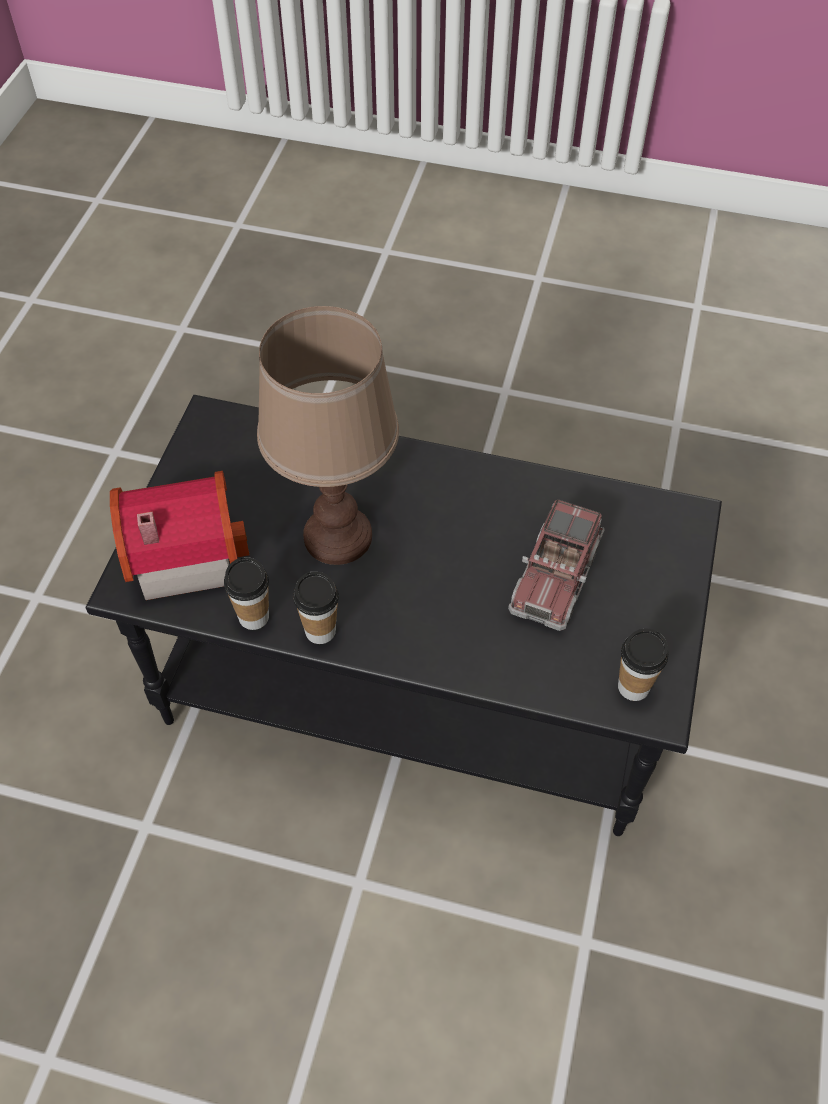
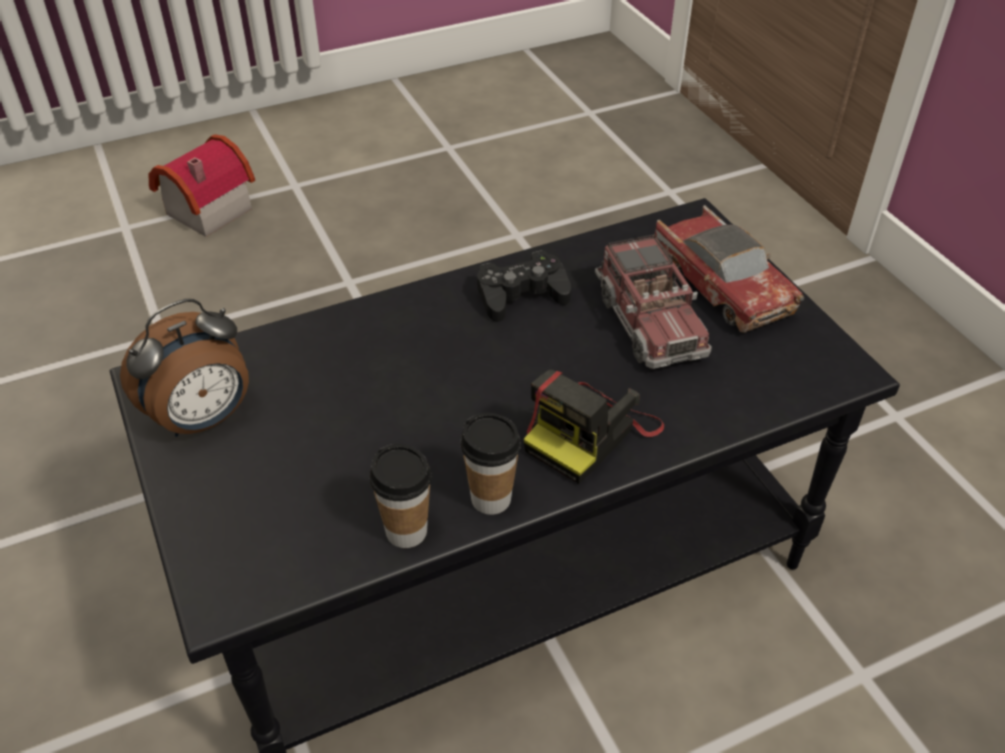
camera: 40 degrees left, 10 degrees down
toy house [110,471,249,600] -> toy house moved to [148,134,255,237]
brown table lamp [257,306,399,565] -> none
cup [618,628,668,701] -> none
none -> alarm clock [120,299,249,437]
none -> black game controller [477,250,571,322]
none -> camera [523,369,664,484]
none -> toy car [653,205,804,333]

